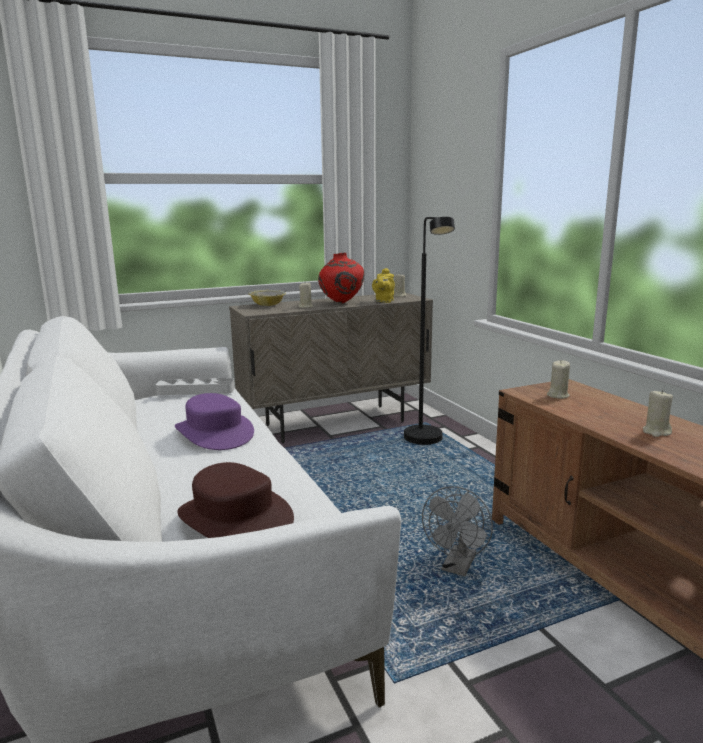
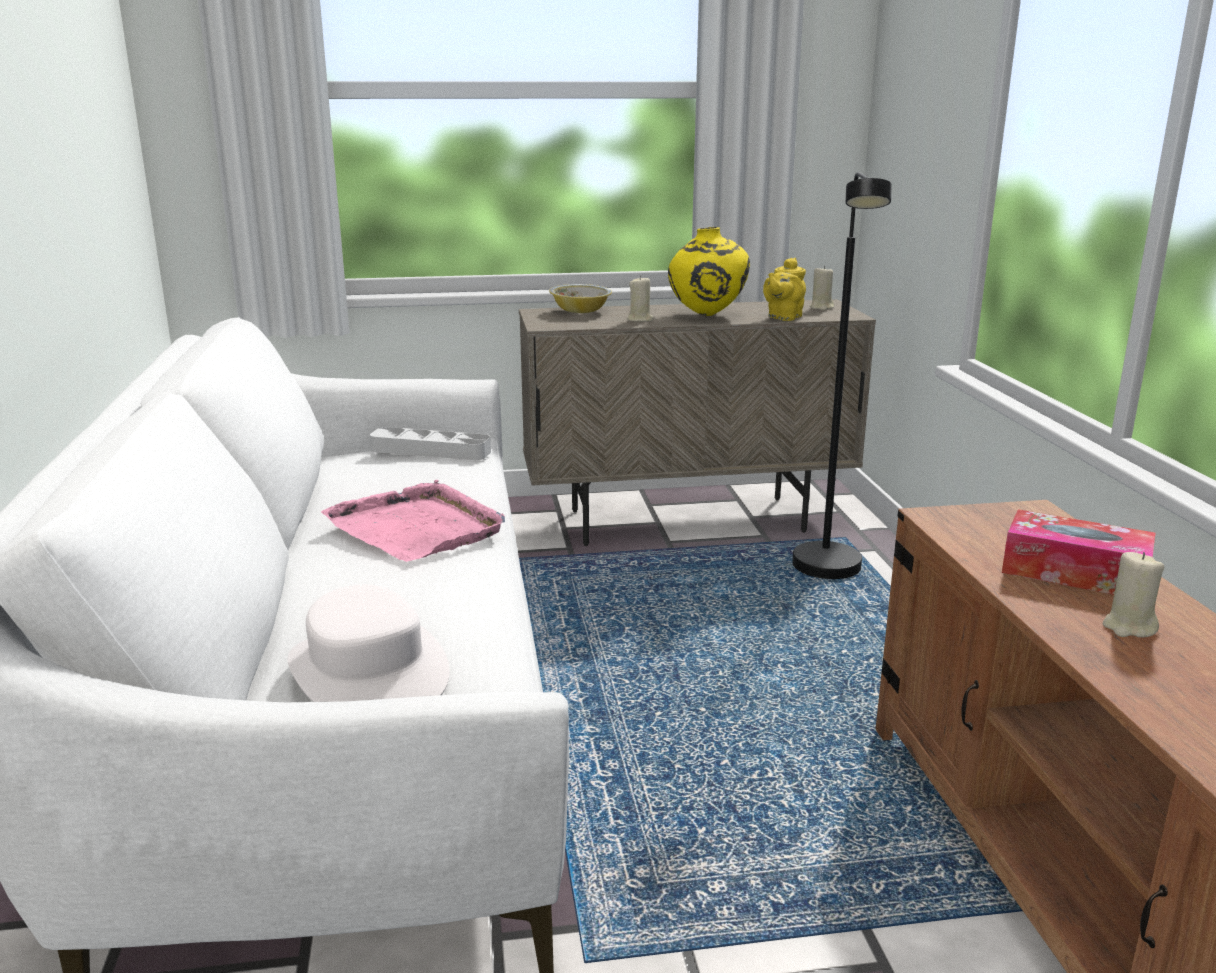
camera: 15 degrees right, 5 degrees up
purple hat [175,393,254,450] -> pink tray [321,480,505,562]
brown hat [177,462,294,538] -> white hat [288,585,450,702]
red vase [318,253,364,303] -> yellow vase [668,227,750,316]
grey fan [422,486,493,576] -> none
beige candle [547,360,570,399] -> none
none -> tissue box [1002,509,1155,595]

